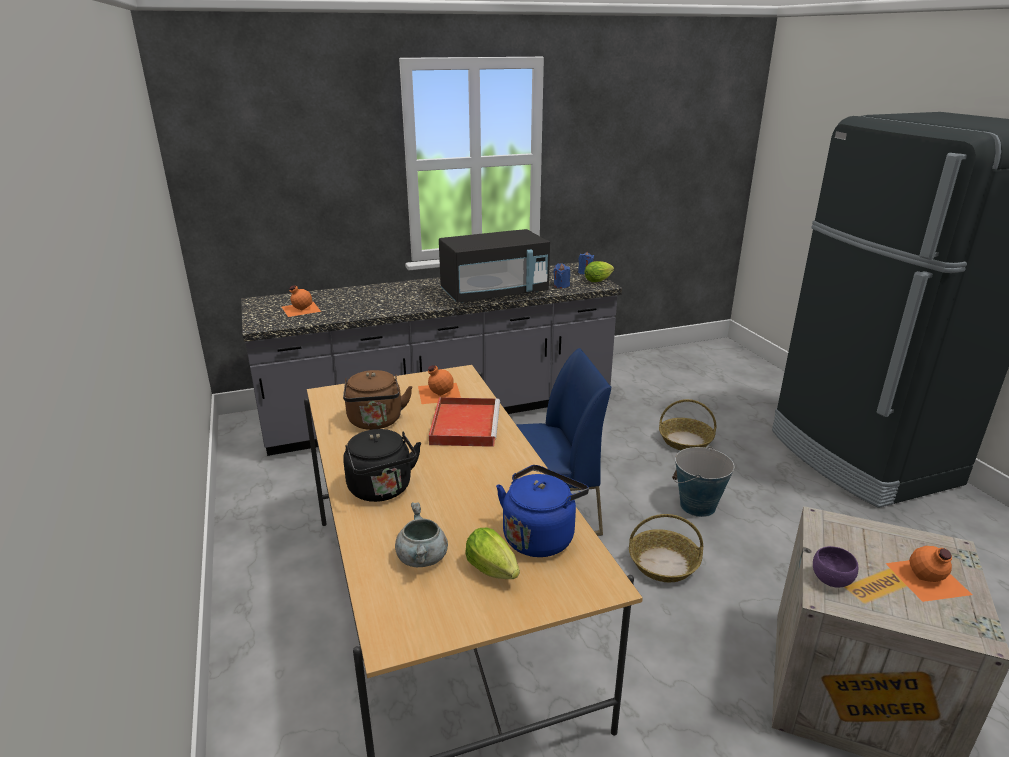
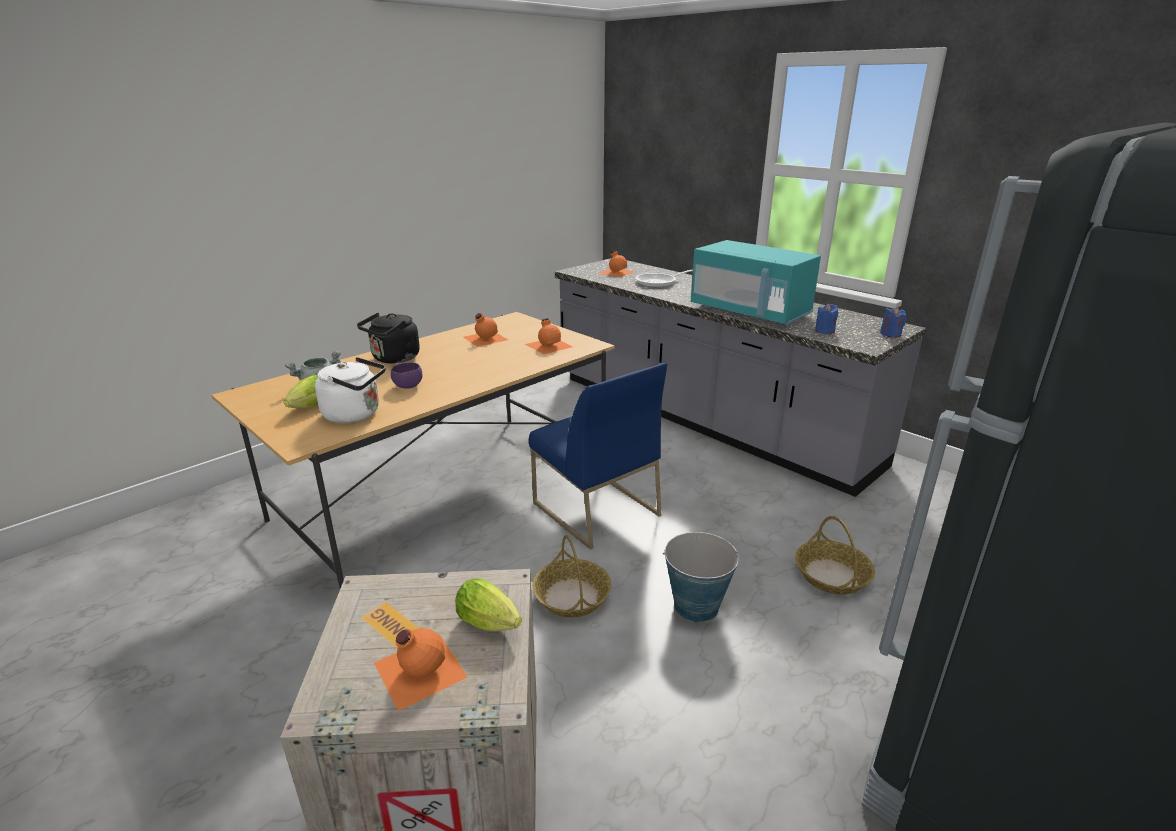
camera: 65 degrees right, 0 degrees up
brown kettle [343,370,412,430] -> orange bottle [463,313,508,347]
red tray [429,397,500,447] -> none
black microwave [439,229,550,303] -> turquoise microwave [691,240,821,326]
blue kettle [496,465,589,557] -> white kettle [315,357,386,423]
lettuce [585,261,614,282] -> lettuce moved to [455,578,522,631]
purple bowl [813,546,858,588] -> purple bowl moved to [391,362,422,389]
none -> frying pan [636,269,693,287]

